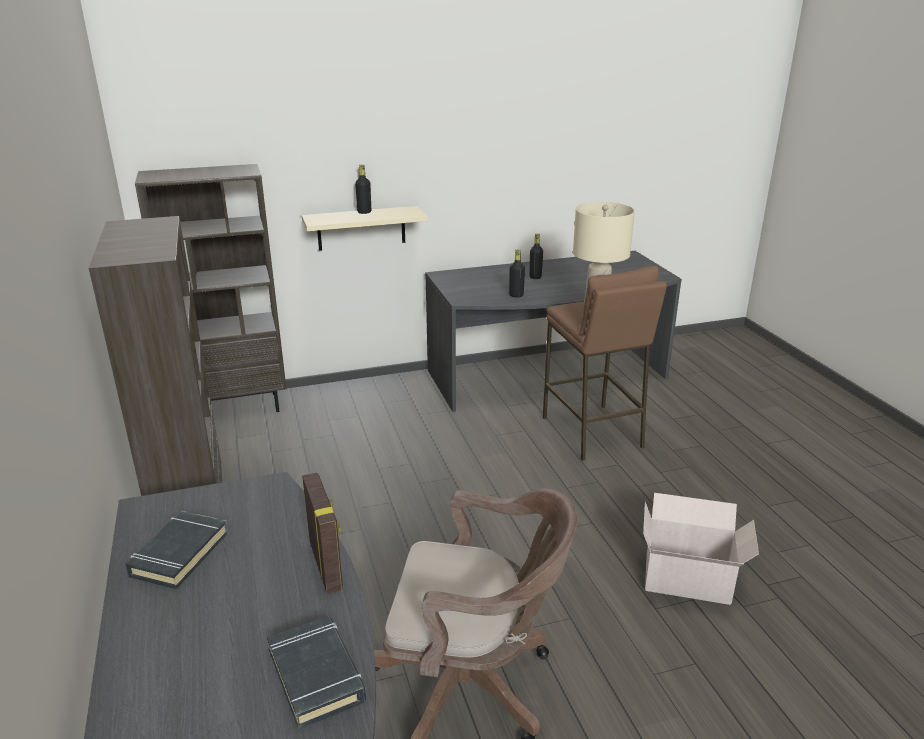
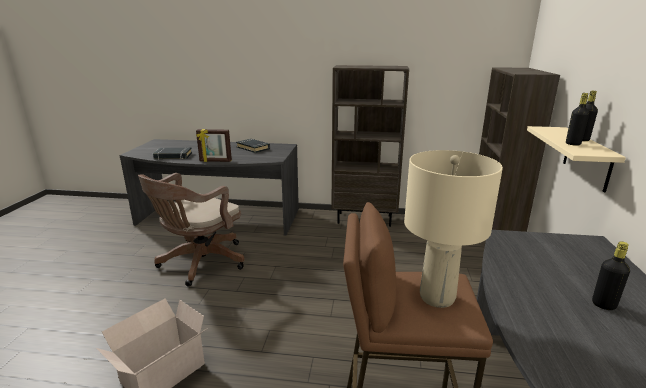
camera: 115 degrees right, 5 degrees down
black bottle [509,249,525,297] -> black bottle moved to [566,93,589,146]

